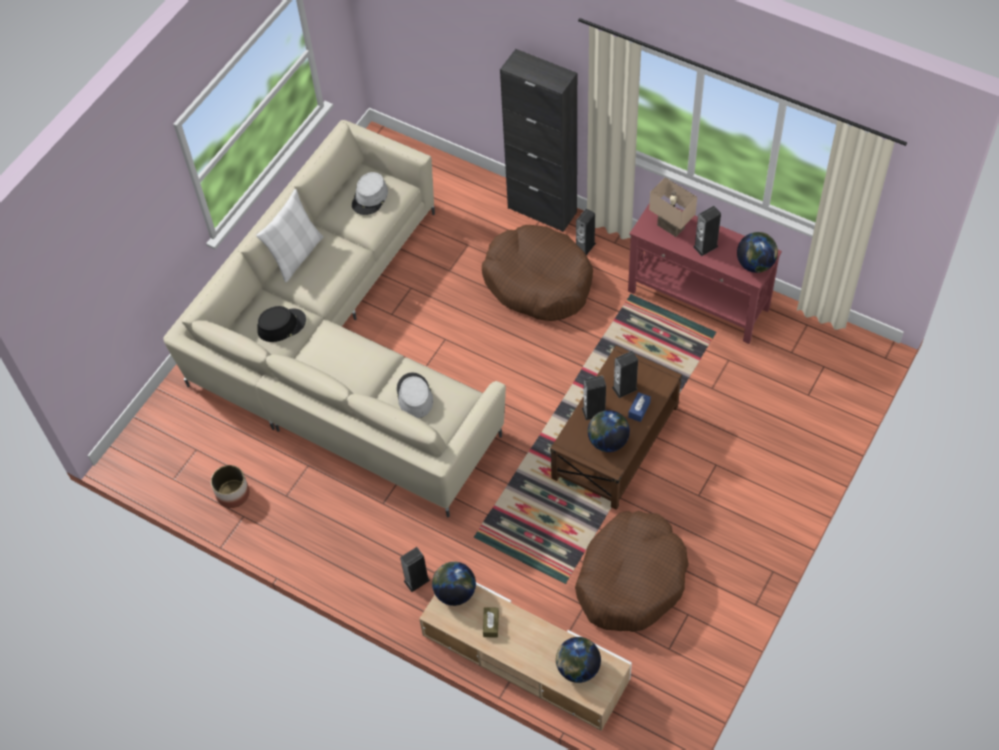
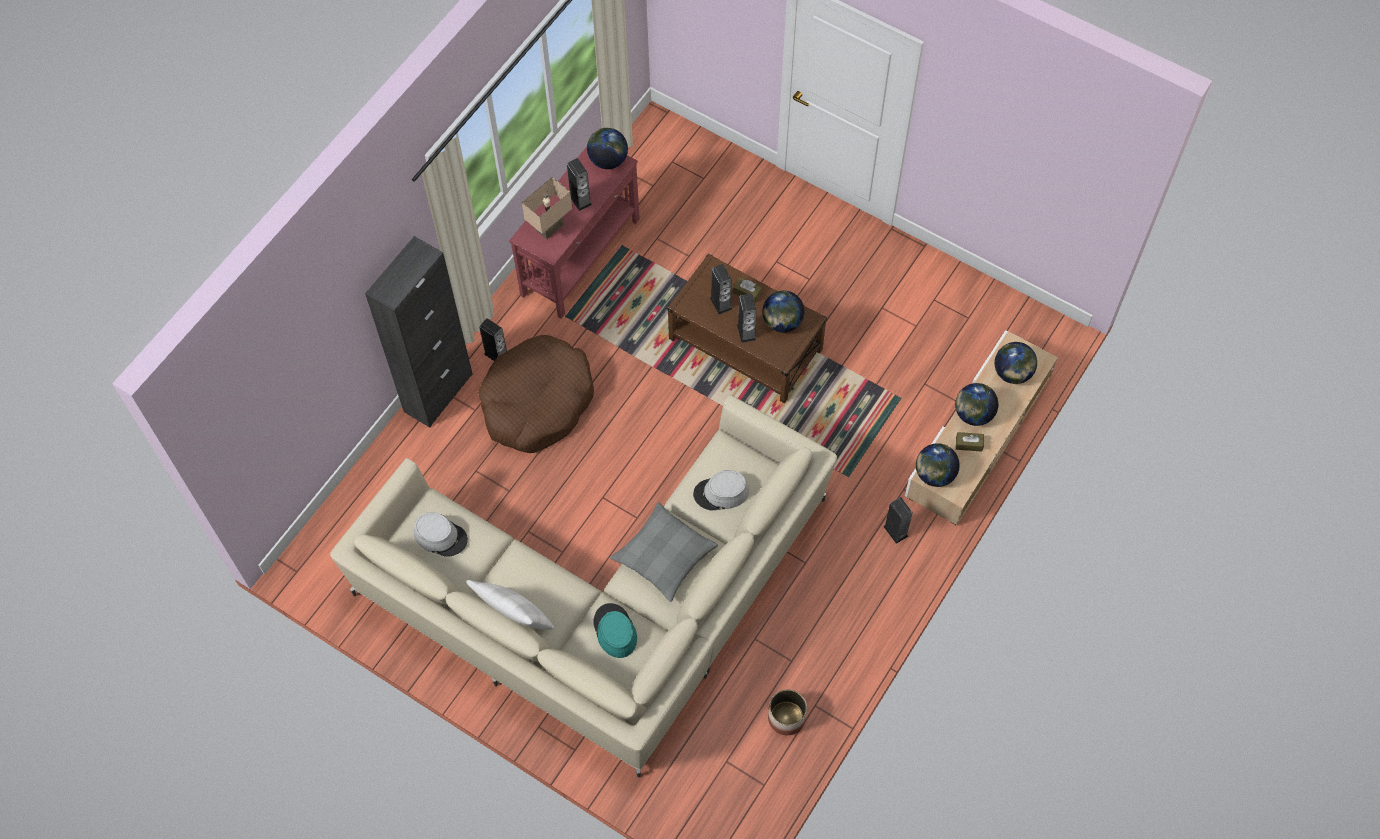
camera: 90 degrees left, 5 degrees up
black hat [257,306,306,342] -> turquoise hat [593,603,637,658]
brown dog bed [575,511,689,632] -> none
blue tissue box [628,392,651,422] -> brown tissue box [733,277,762,303]
none -> grey pillow [610,502,718,602]
none -> globe [955,383,998,426]

